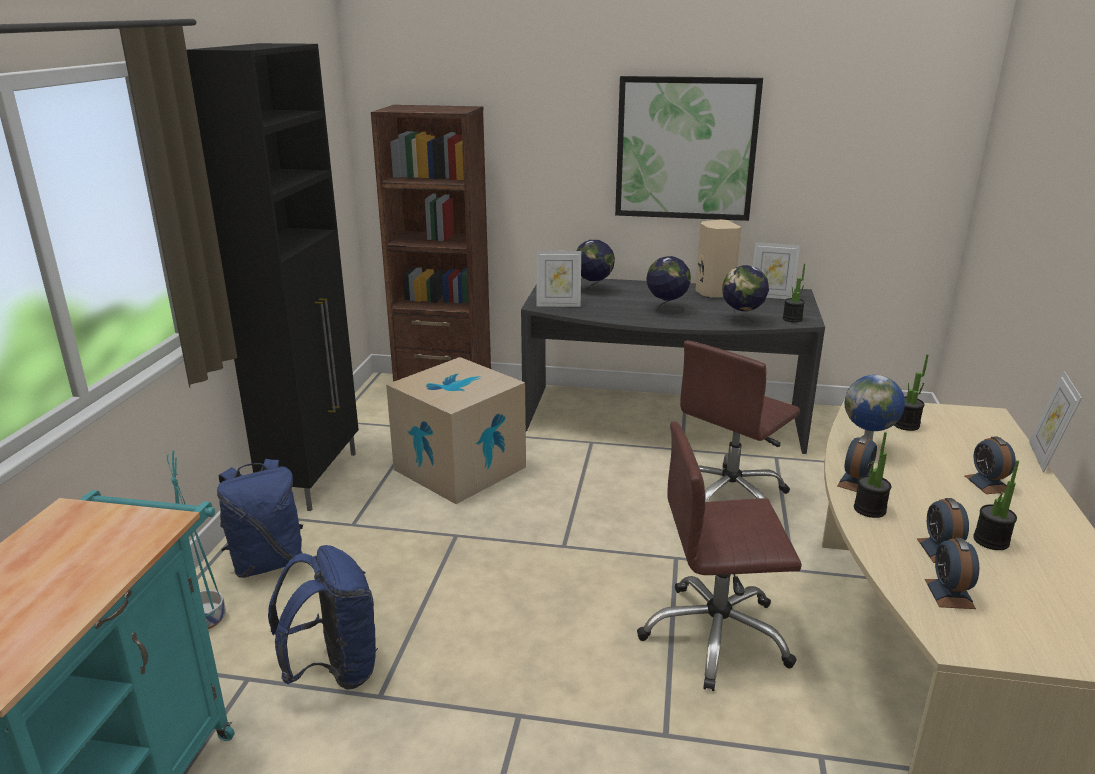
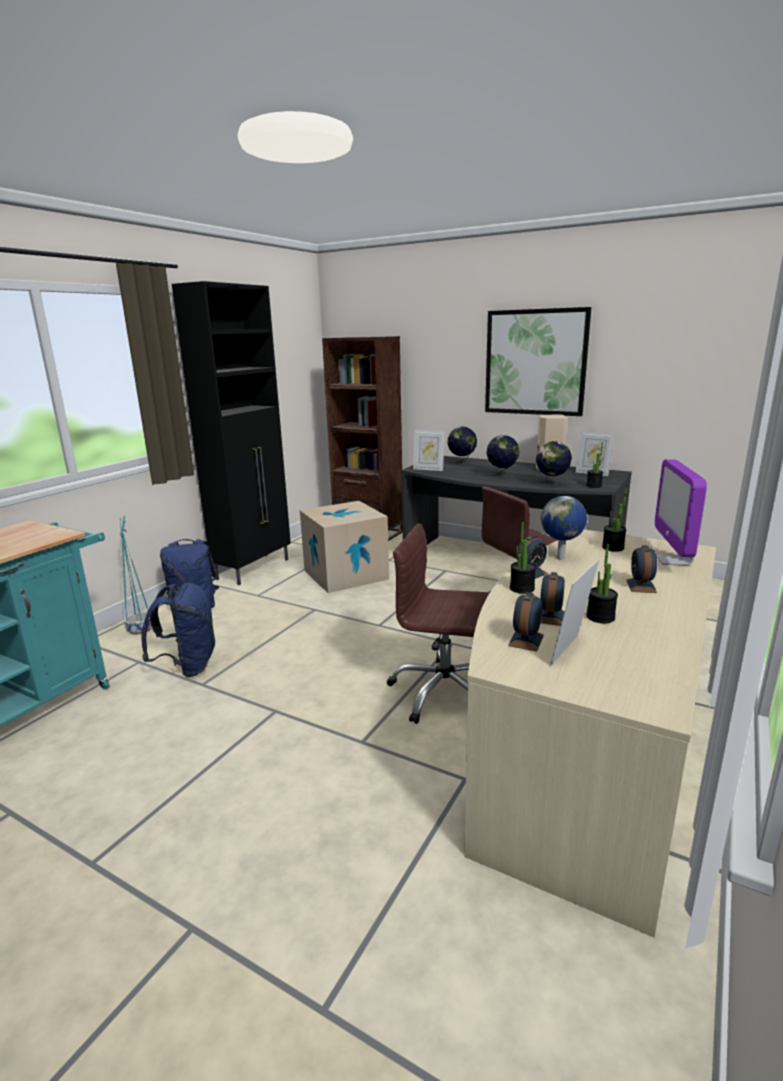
camera: 20 degrees right, 5 degrees down
picture frame [1029,371,1082,473] -> picture frame moved to [550,559,600,666]
none -> monitor [655,459,707,565]

